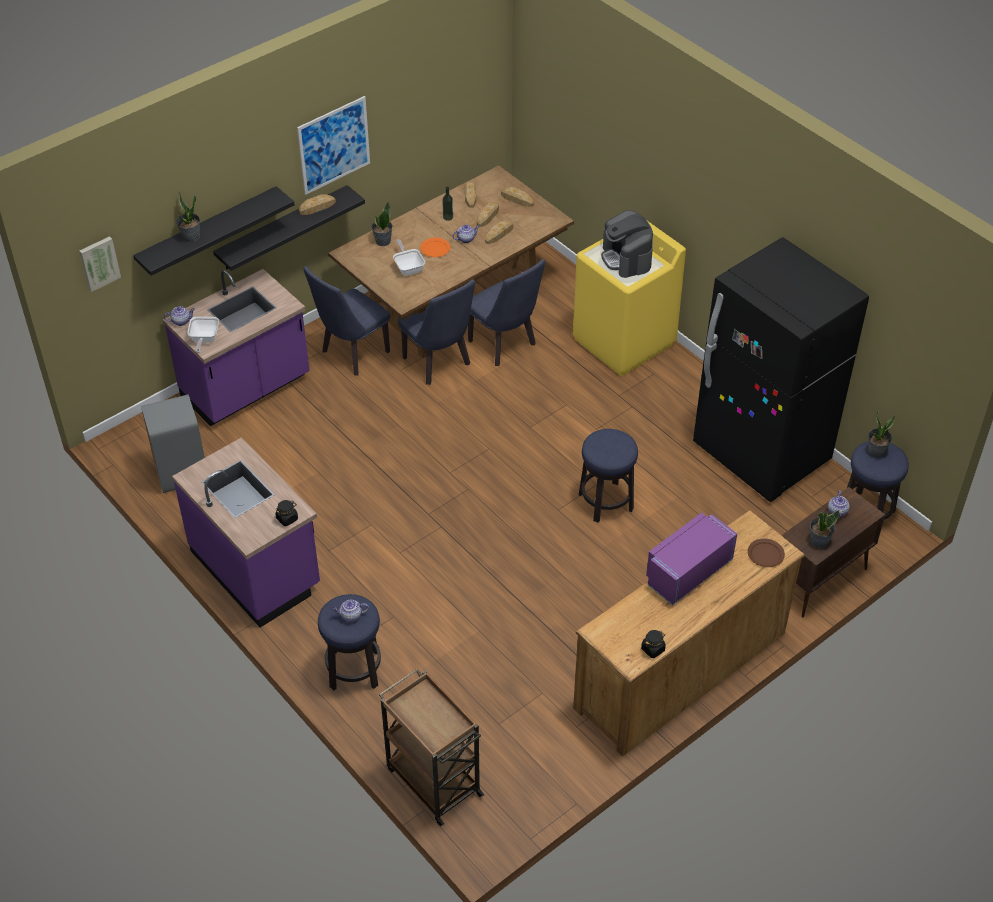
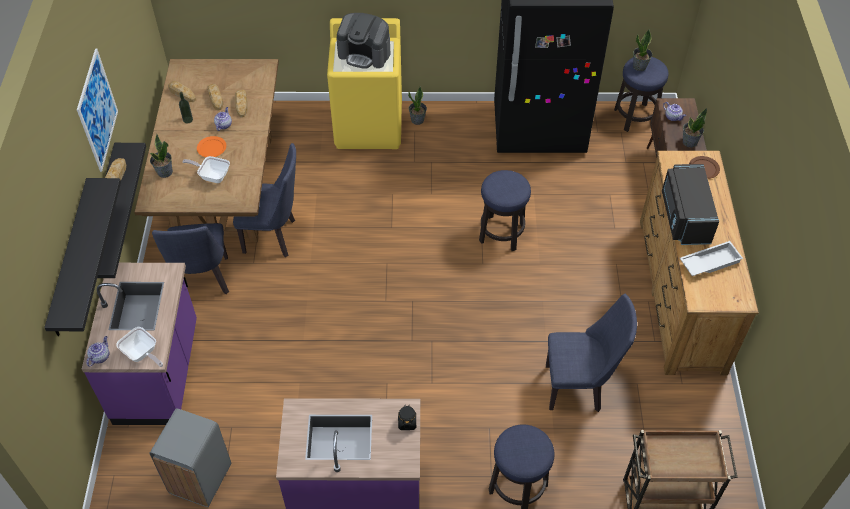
camera: 50 degrees left, 5 degrees up
picture [79,236,121,292] -> none
potted plant [177,192,200,242] -> potted plant moved to [408,86,427,125]
teapot [332,600,369,622] -> none
blue chair [468,259,545,366] -> blue chair moved to [546,294,637,412]
bread [501,187,534,207] -> none
black jar [641,630,666,658] -> none
purple microwave [646,513,737,605] -> black microwave [662,164,719,245]
none -> white tray [680,241,743,276]

